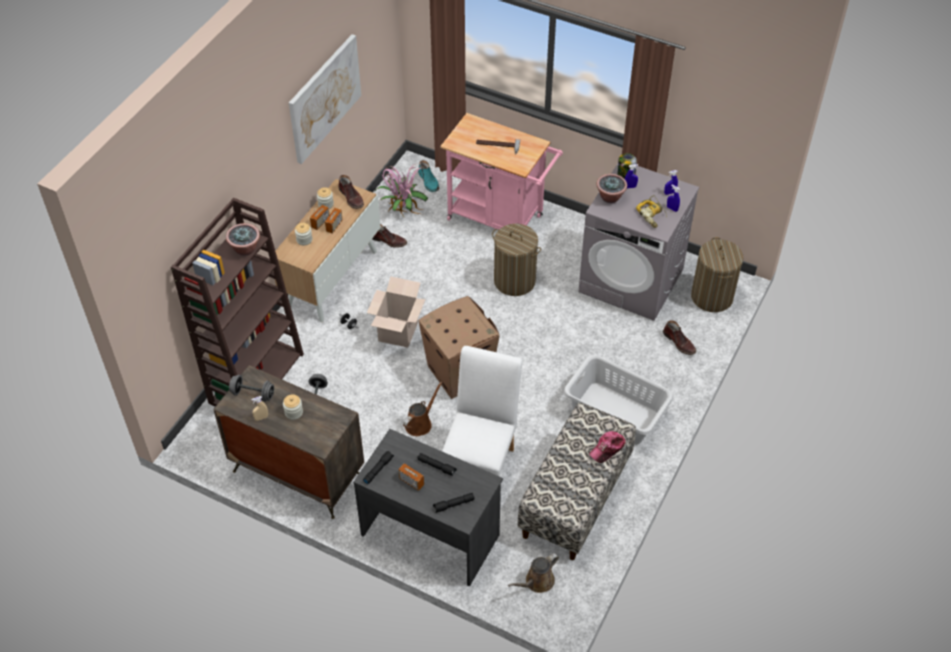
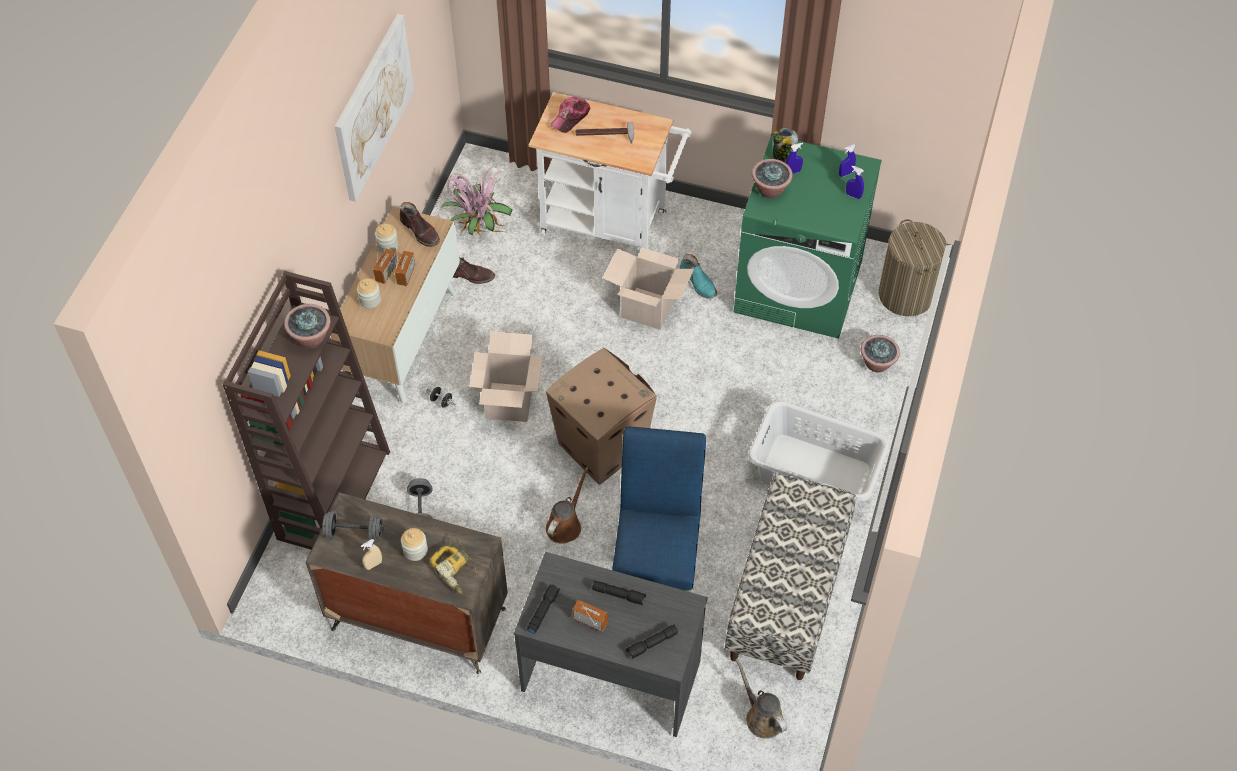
camera: 10 degrees left, 5 degrees up
turquoise boot [418,160,439,192] -> turquoise boot moved to [680,254,717,299]
pink cart [440,113,563,229] -> white cart [529,92,691,249]
white chair [442,346,522,476] -> blue chair [612,426,706,592]
laundry basket [492,224,541,296] -> cardboard box [603,248,694,330]
brown watering can [508,553,559,593] -> brown watering can turned 105 degrees clockwise [735,658,787,739]
grey washing machine [578,164,699,321] -> green washing machine [734,135,882,339]
cap [589,431,626,463] -> cap moved to [550,97,590,133]
power drill [636,195,667,228] -> power drill moved to [430,536,477,594]
brown boot [663,320,696,355] -> potted plant [861,335,900,373]

